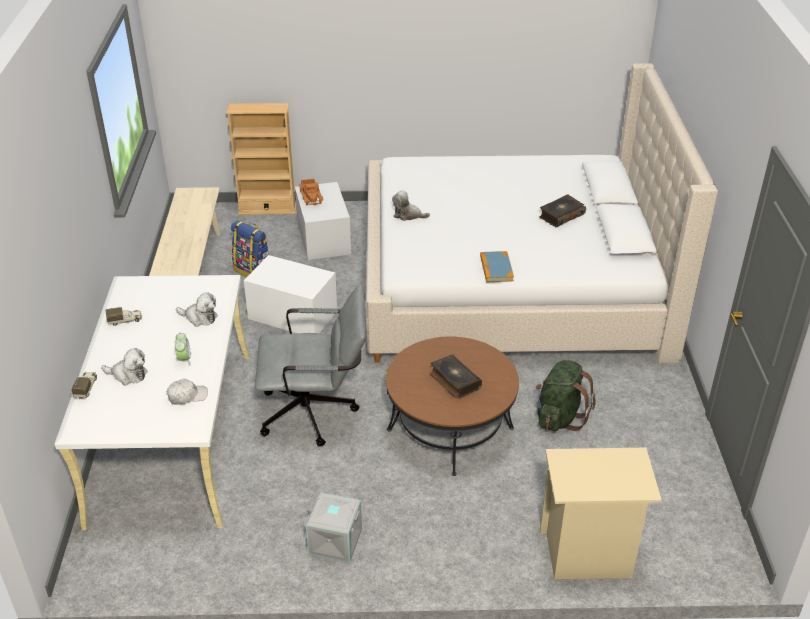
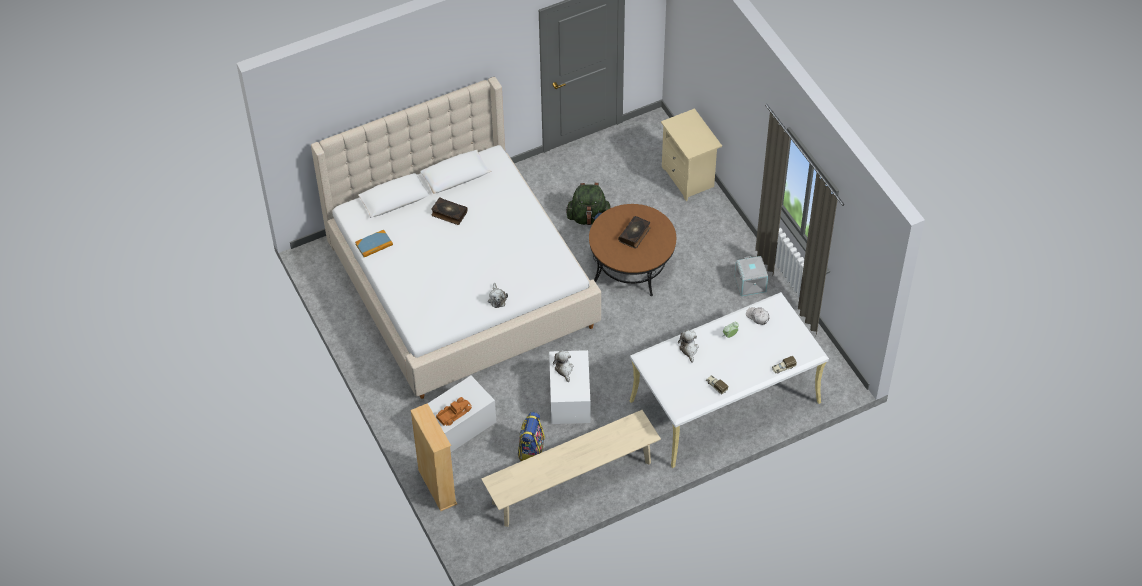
camera: 115 degrees left, 15 degrees up
plush toy [101,348,147,385] -> plush toy moved to [553,350,573,382]
grey office chair [255,284,366,446] -> none
book [480,251,514,282] -> book moved to [355,230,393,257]

